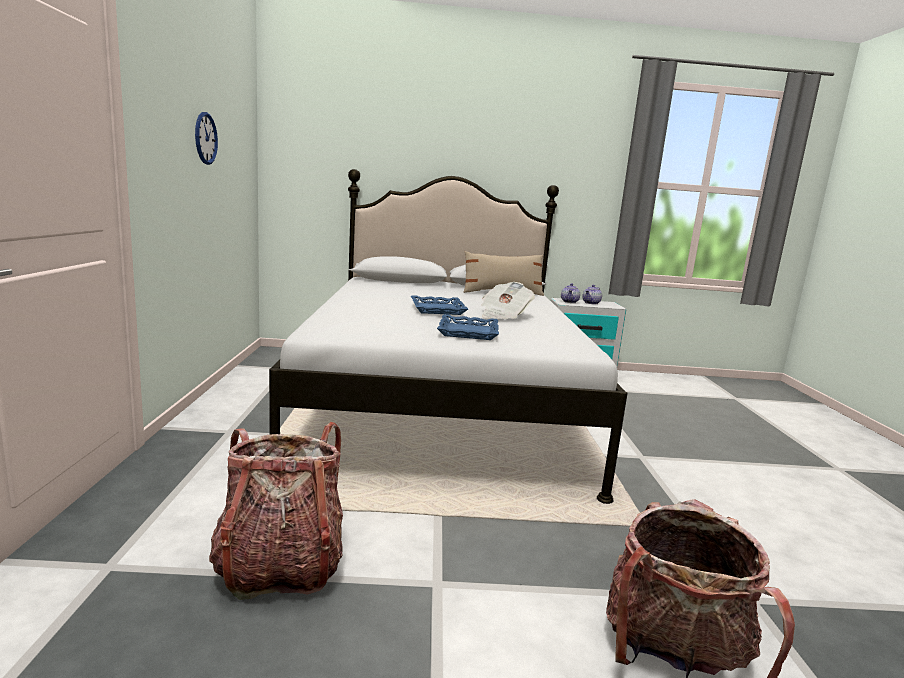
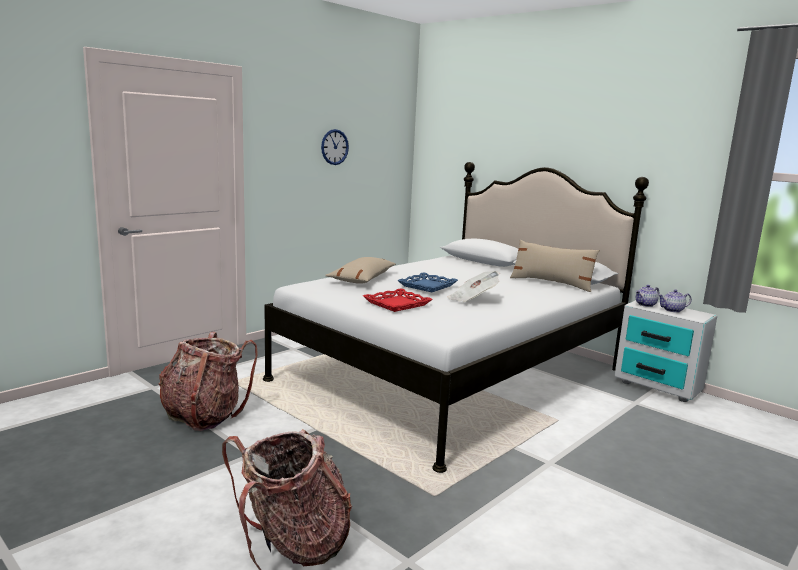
camera: 45 degrees right, 0 degrees up
blue tray [437,314,499,340] -> red tray [363,288,433,312]
none -> beige pillow [325,257,396,284]

